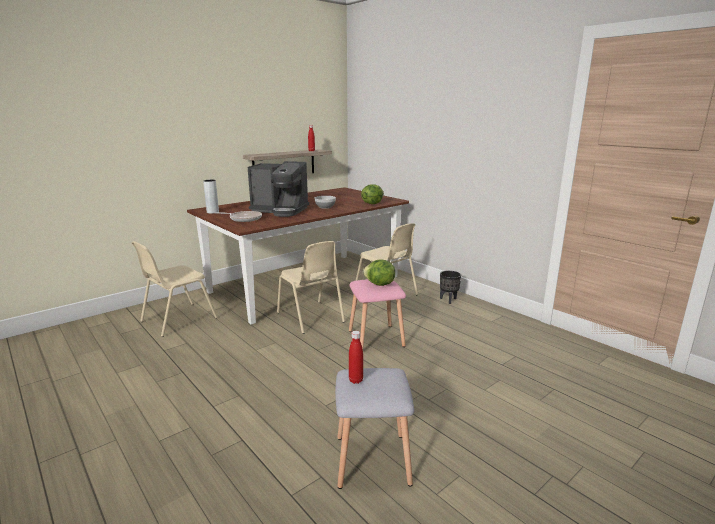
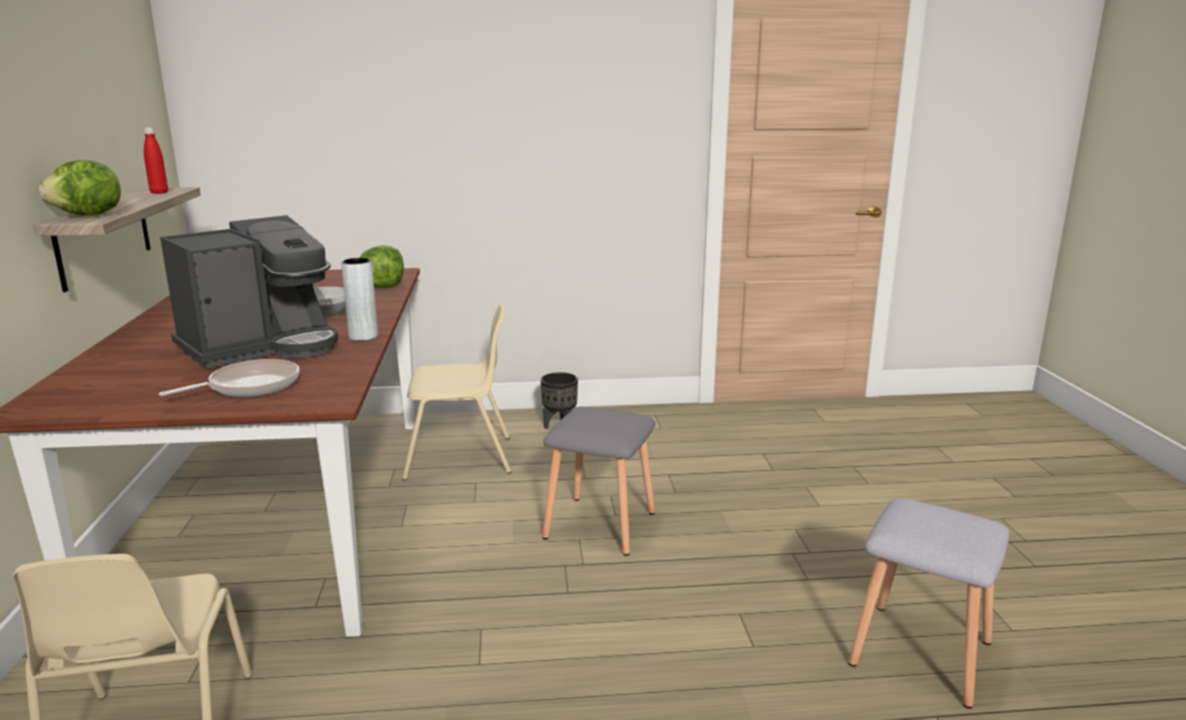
camera: 55 degrees left, 0 degrees up
grey vase [203,180,219,214] -> grey vase moved to [341,258,378,341]
beige chair [277,241,345,334] -> none
pink stool [349,279,406,349] -> grey stool [542,407,655,556]
red bottle [349,331,363,384] -> none
lettuce [363,259,395,286] -> lettuce moved to [39,160,121,216]

